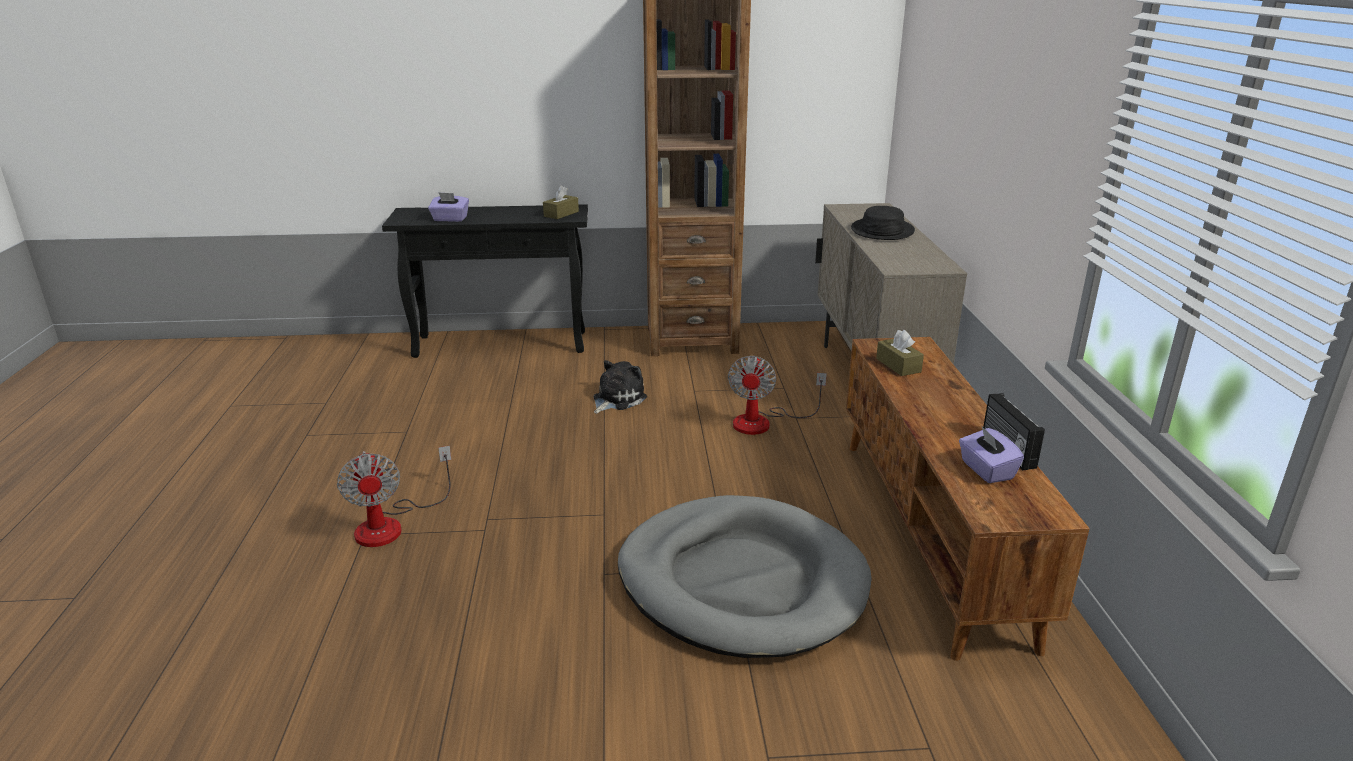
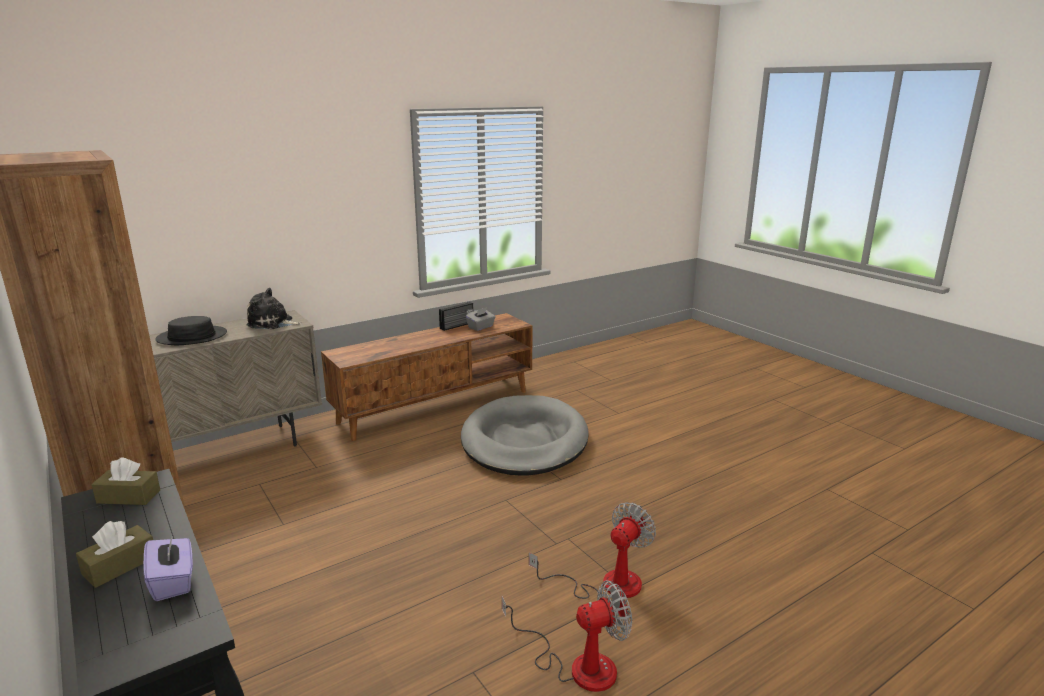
camera: 120 degrees left, 5 degrees down
plush toy [593,360,647,414] -> plush toy moved to [246,288,302,329]
fan [728,356,827,435] -> fan moved to [502,580,632,692]
brown tissue box [876,330,924,376] -> brown tissue box moved to [76,521,153,588]
purple tissue box [959,425,1024,483] -> grey tissue box [466,307,495,331]

